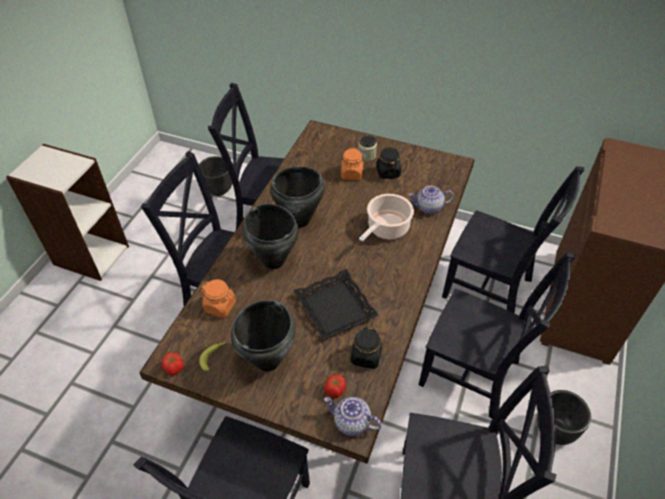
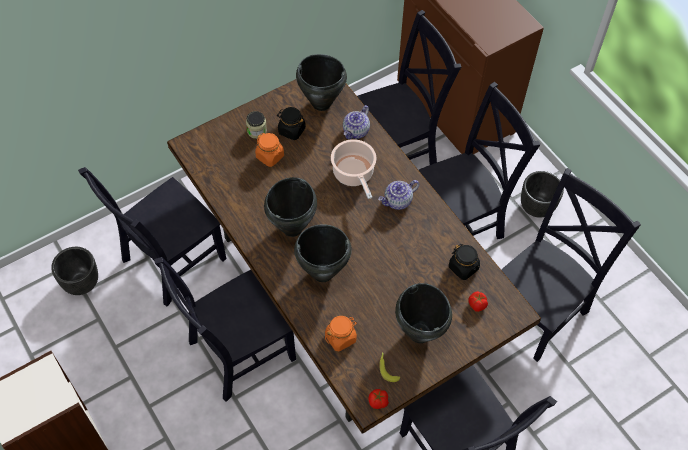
camera: 55 degrees left, 10 degrees up
black tray [294,269,378,340] -> none
teapot [324,397,382,436] -> teapot moved to [378,180,420,210]
none -> black cooking pot [296,54,347,111]

